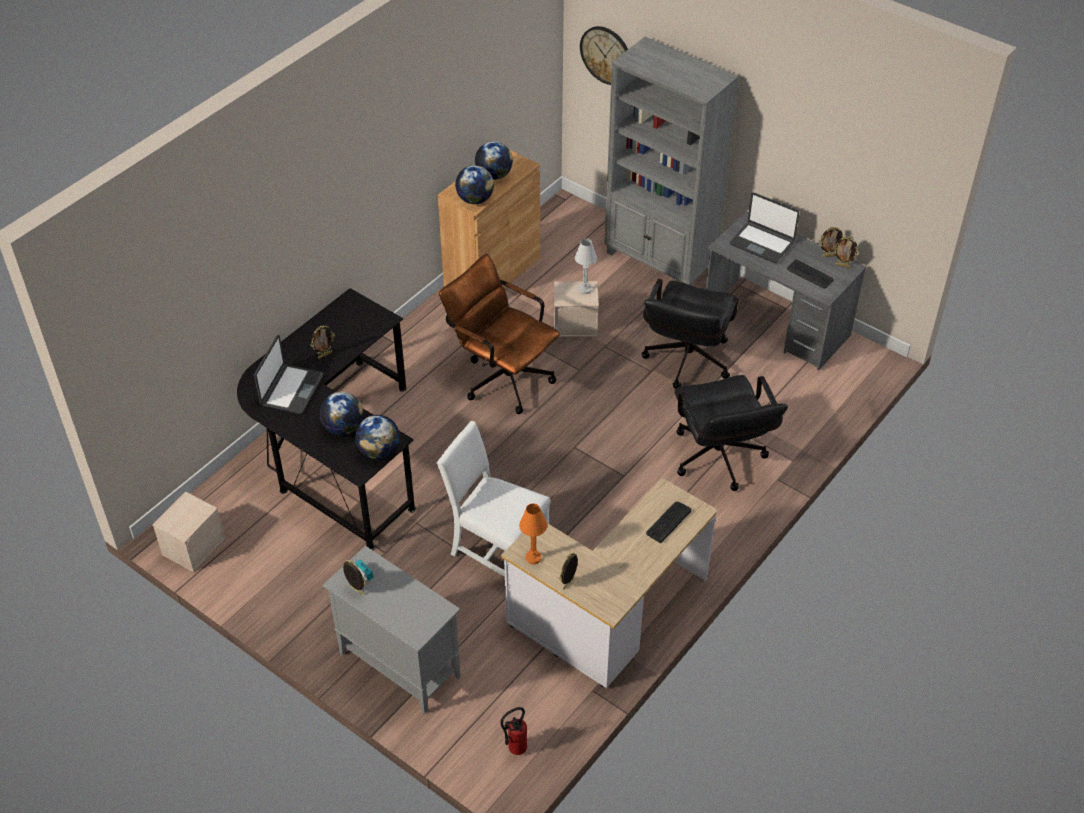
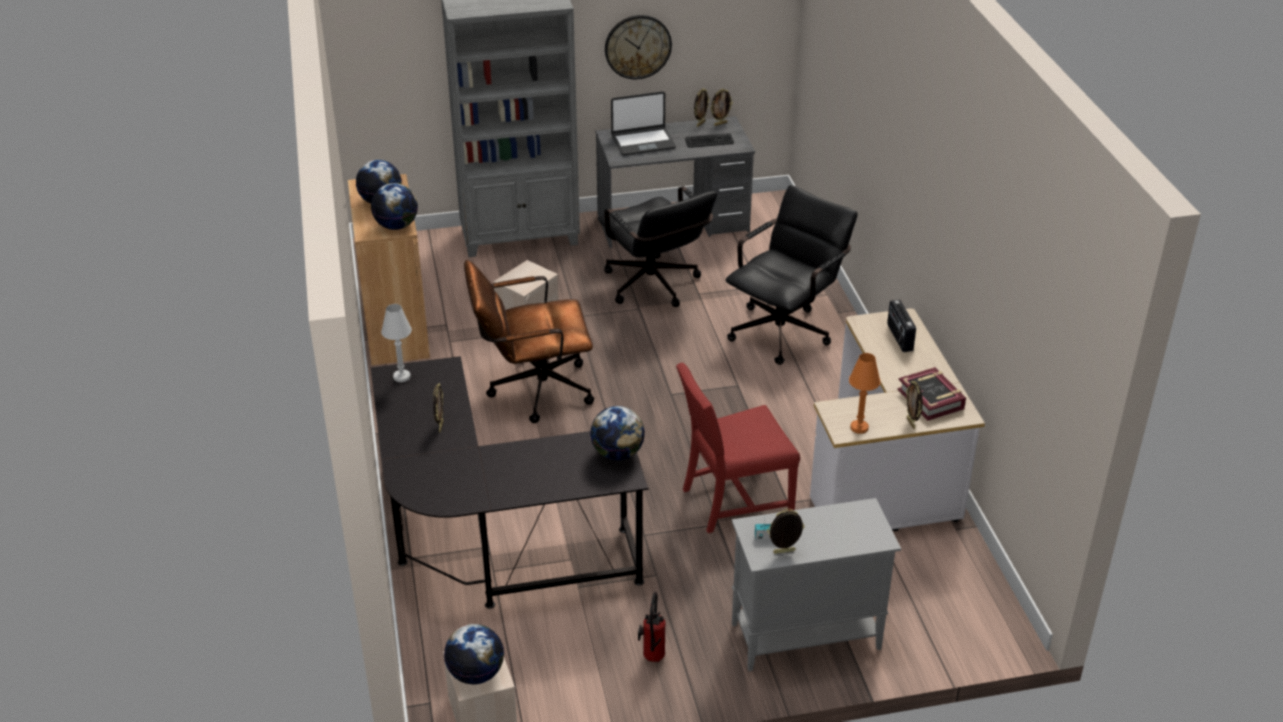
camera: 50 degrees left, 10 degrees down
laptop [254,335,323,414] -> none
globe [320,392,363,435] -> globe moved to [444,624,504,684]
white chair [436,421,551,577] -> red chair [676,362,800,533]
fire extinguisher [500,707,527,755] -> fire extinguisher moved to [638,592,666,662]
white table lamp [575,239,597,294] -> white table lamp moved to [381,304,412,382]
wall clock [580,26,628,85] -> wall clock moved to [605,15,672,79]
keyboard [646,502,691,543] -> radio [887,300,916,352]
black office chair [675,375,788,491] -> black office chair turned 75 degrees counterclockwise [725,185,858,365]
none -> book [897,367,966,421]

